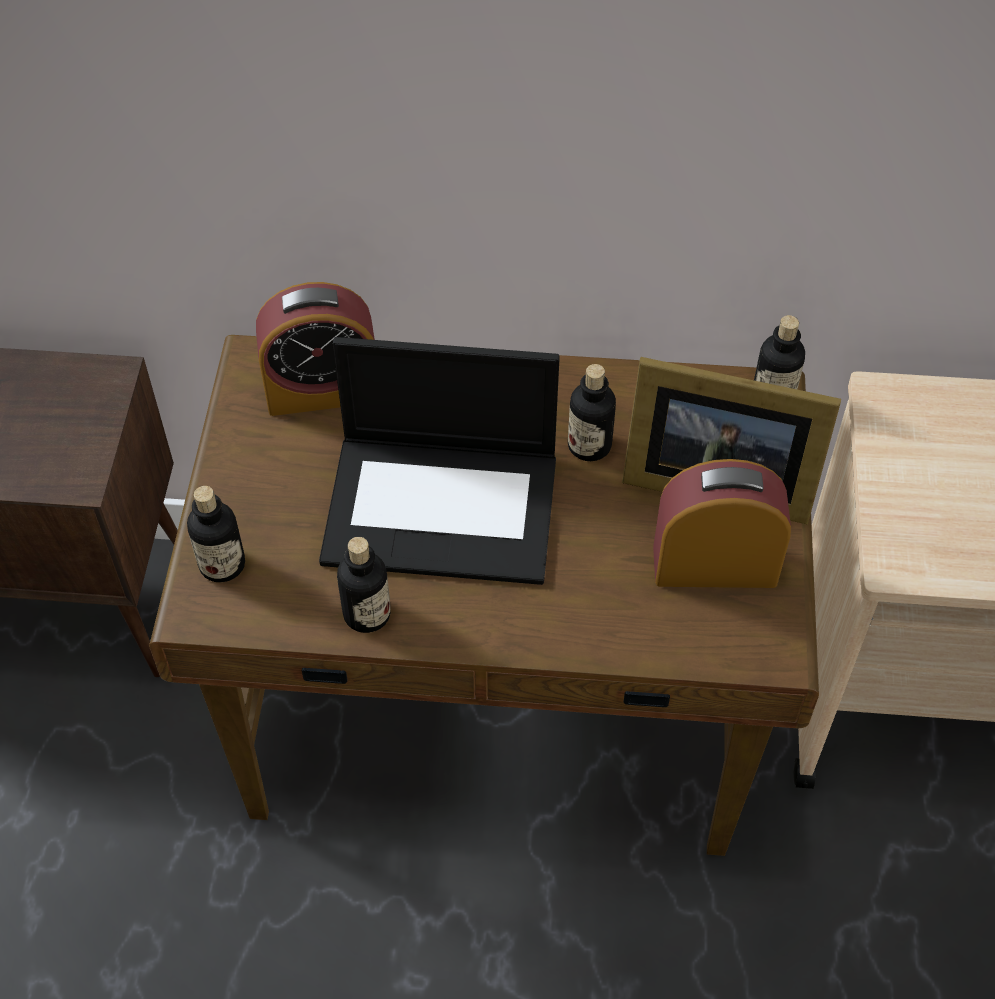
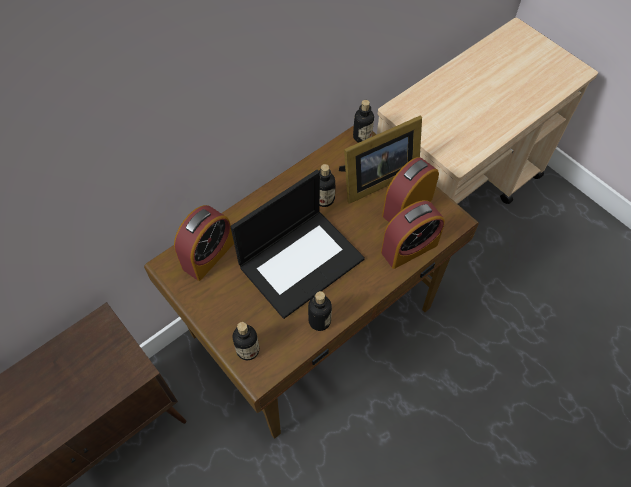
camera: 45 degrees left, 5 degrees up
none -> alarm clock [381,200,445,269]

